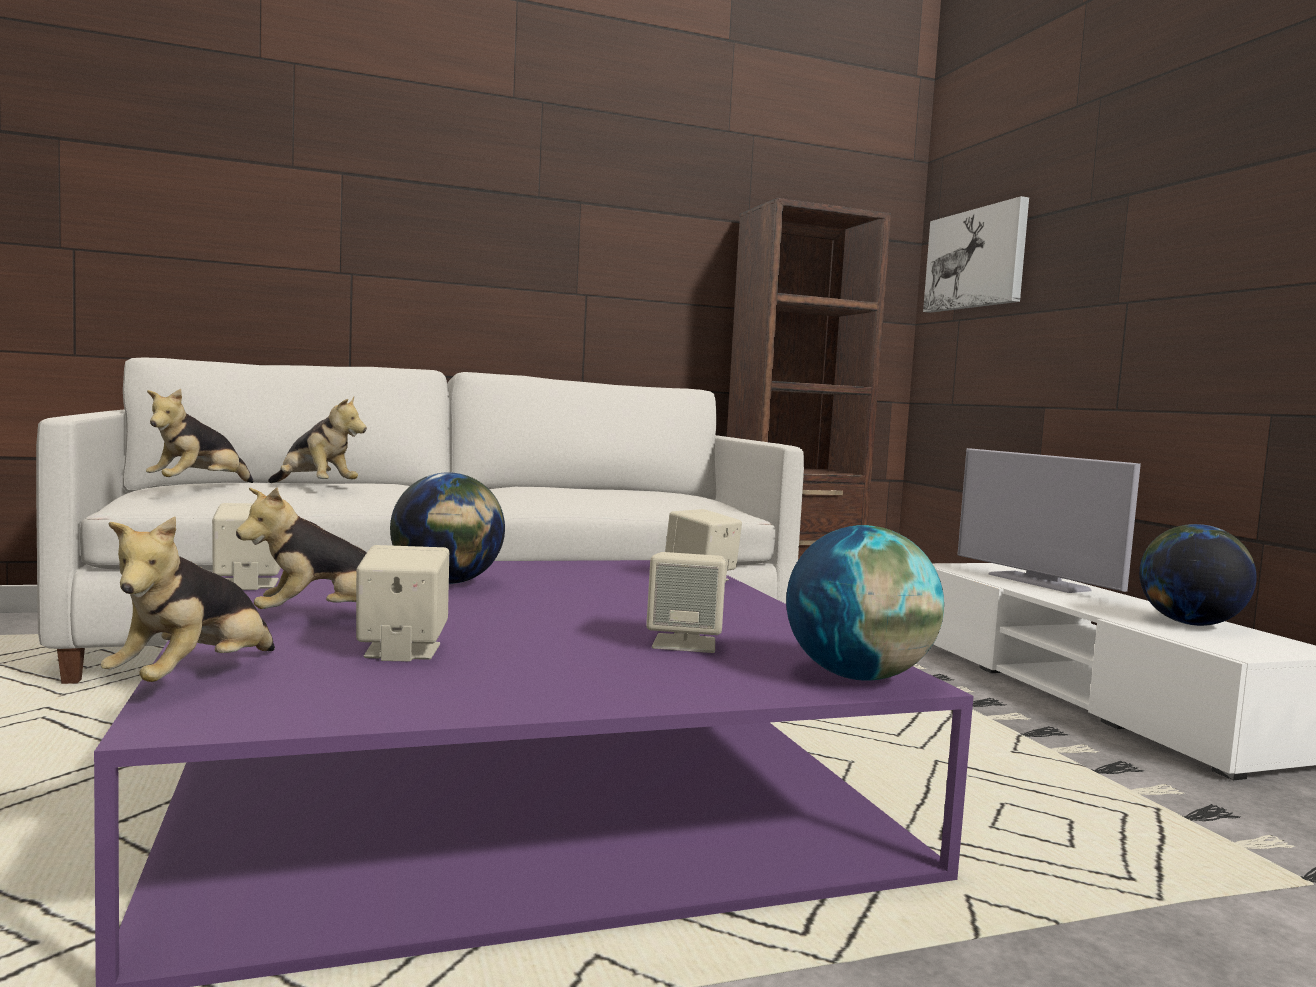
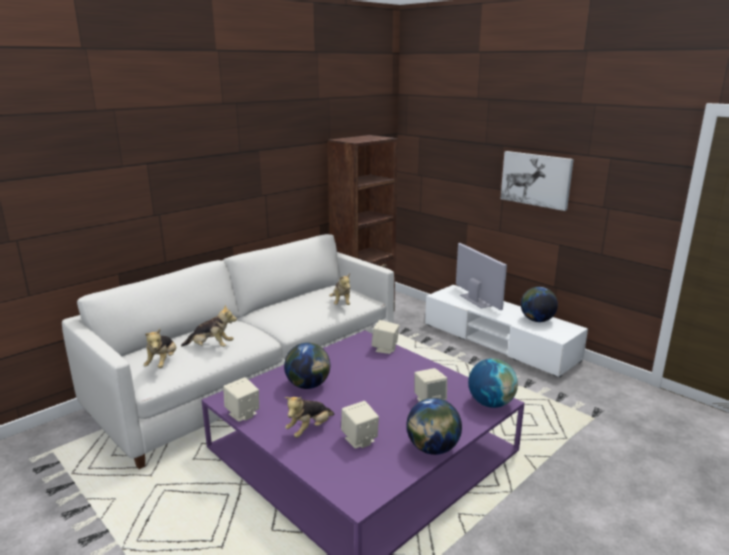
camera: 25 degrees left, 15 degrees up
plush toy [101,516,275,682] -> plush toy moved to [329,274,350,305]
picture [923,196,1029,313] -> picture moved to [500,151,574,211]
television [957,448,1141,593] -> television turned 150 degrees counterclockwise [456,243,507,310]
none -> globe [406,398,462,455]

